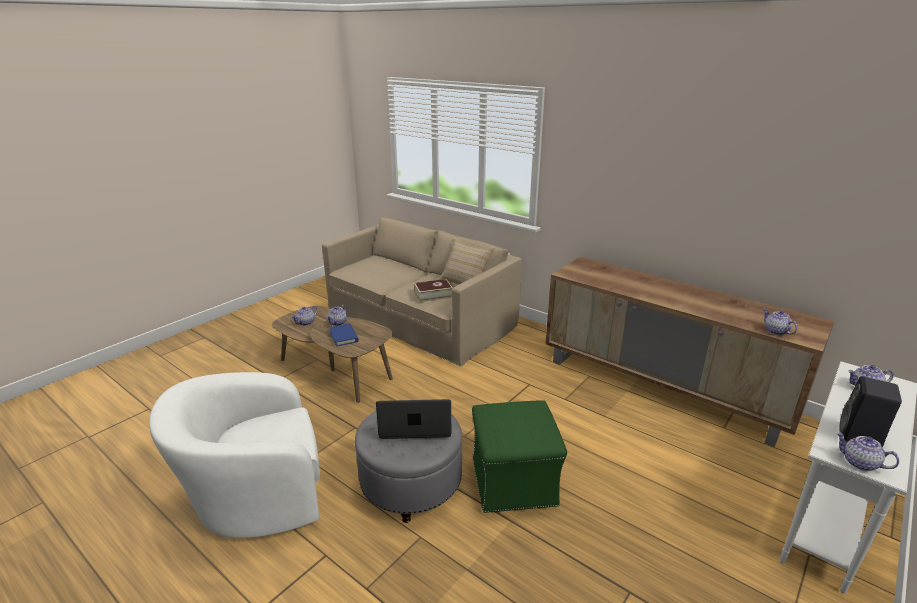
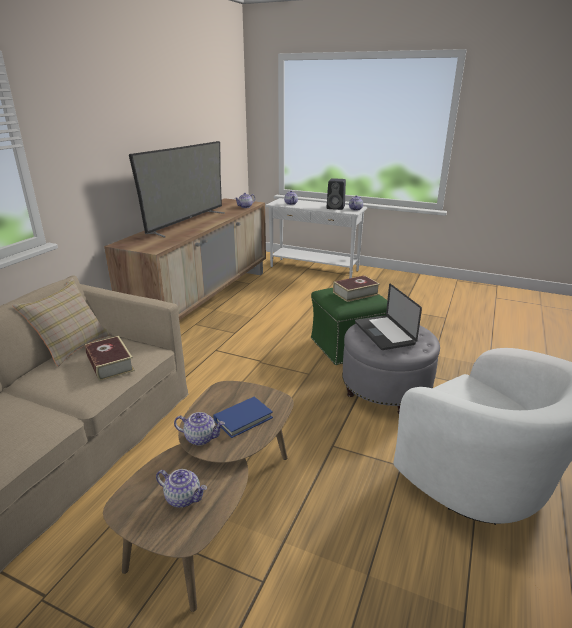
camera: 105 degrees left, 0 degrees up
none -> television [129,141,225,238]
none -> book [333,275,380,302]

